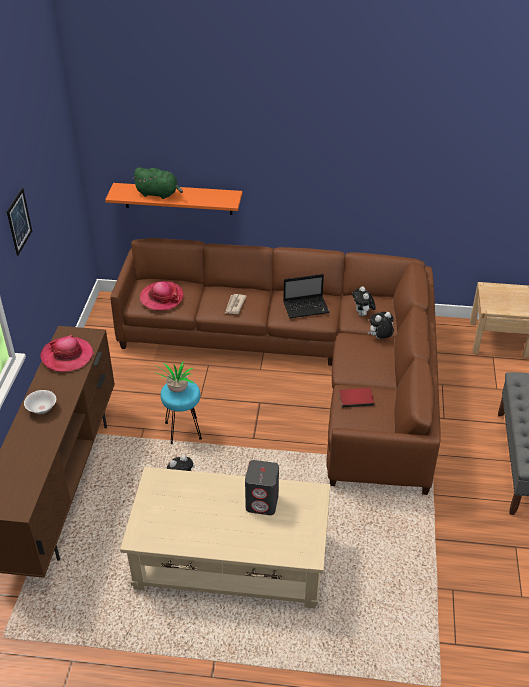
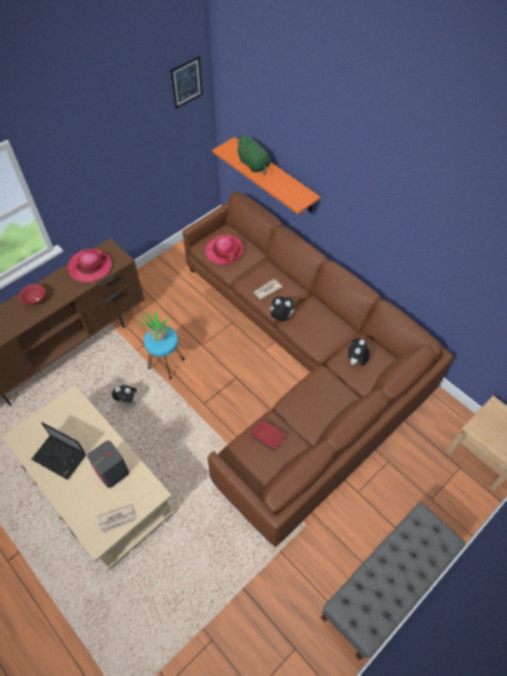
camera: 40 degrees right, 15 degrees up
picture [7,188,32,256] -> picture moved to [170,56,203,109]
white bowl [24,390,56,414] -> red bowl [19,284,45,305]
laptop [283,274,330,318] -> laptop moved to [31,422,86,480]
plush toy [368,312,394,339] -> plush toy moved to [269,297,295,321]
none -> newspaper [97,504,136,533]

